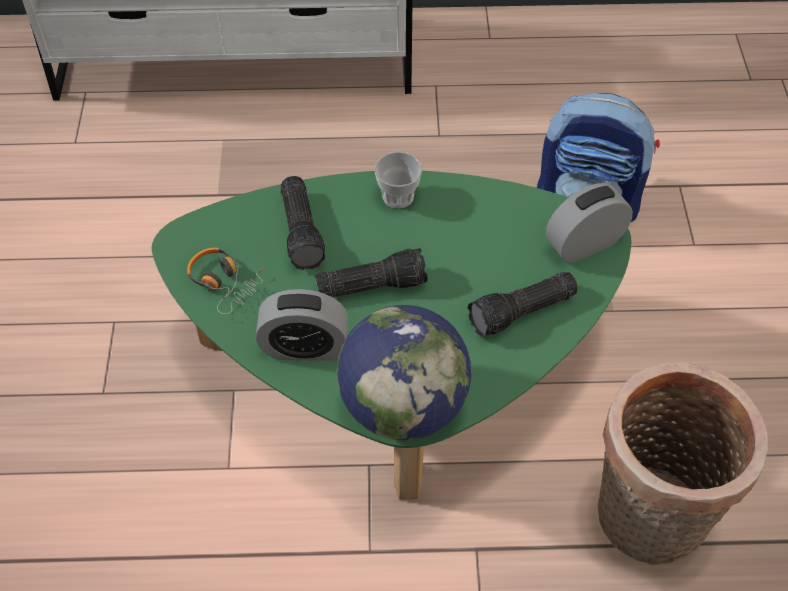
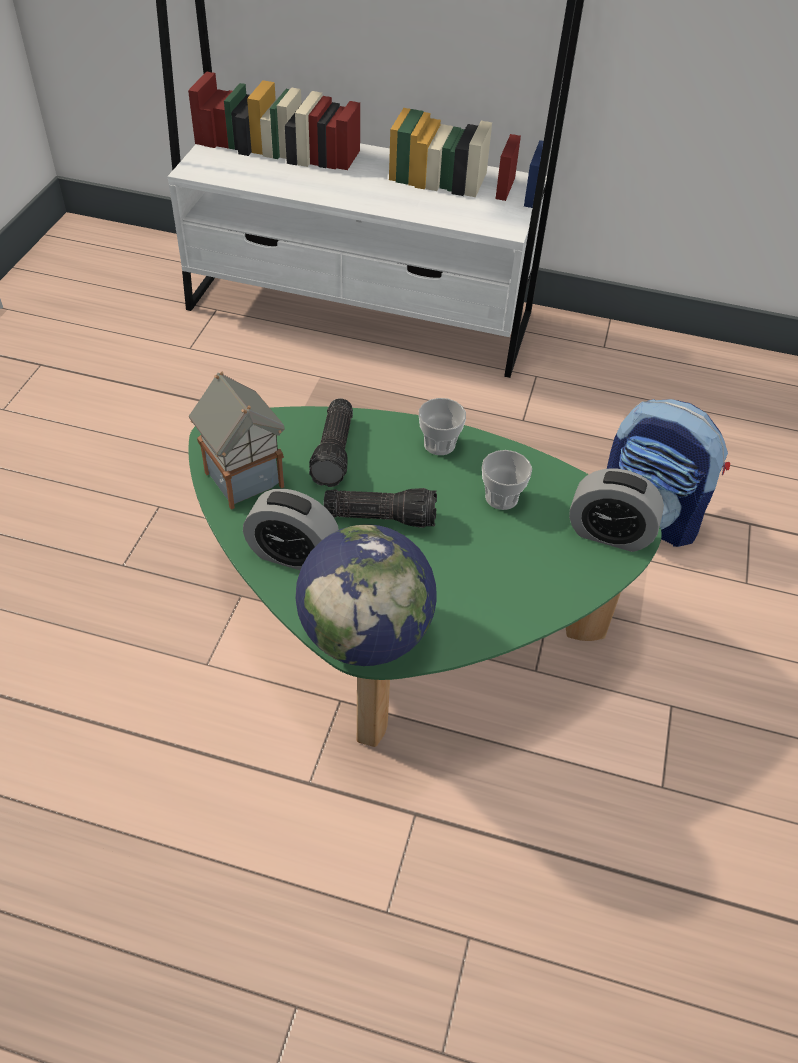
camera: 15 degrees right, 5 degrees down
headphones [187,247,263,314] -> toy house [189,371,285,510]
flashlight [467,272,578,336] -> none
alarm clock [546,183,633,263] -> alarm clock turned 150 degrees counterclockwise [569,468,664,552]
basket [598,362,768,565] -> none
none -> cup [482,450,532,510]

